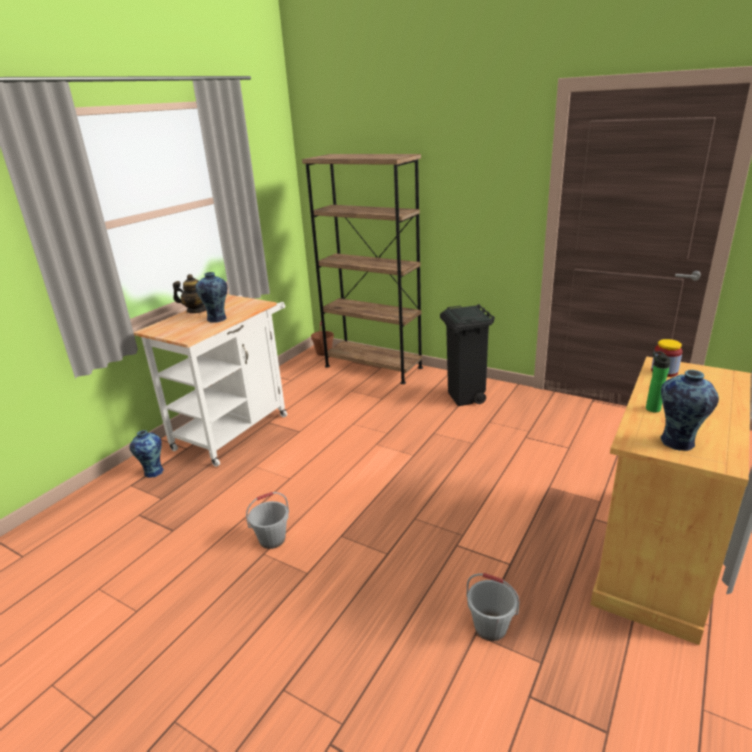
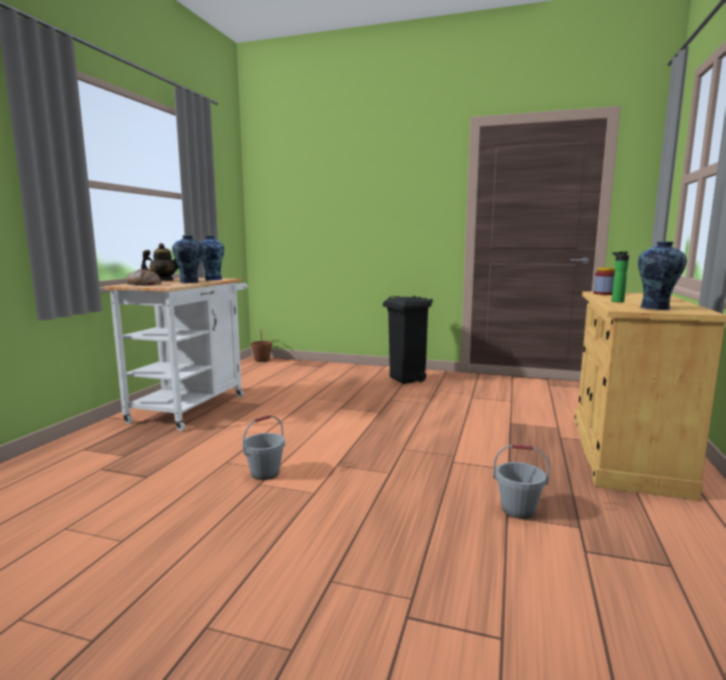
camera: 15 degrees left, 15 degrees down
vase [129,430,164,478] -> vase moved to [200,236,224,280]
brown bookcase [302,154,423,384] -> none
none -> bread [126,269,161,286]

